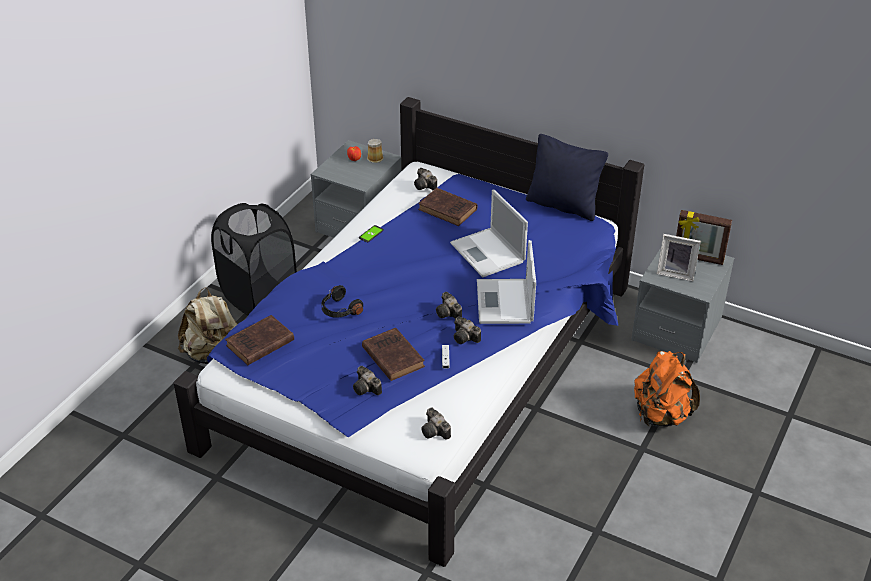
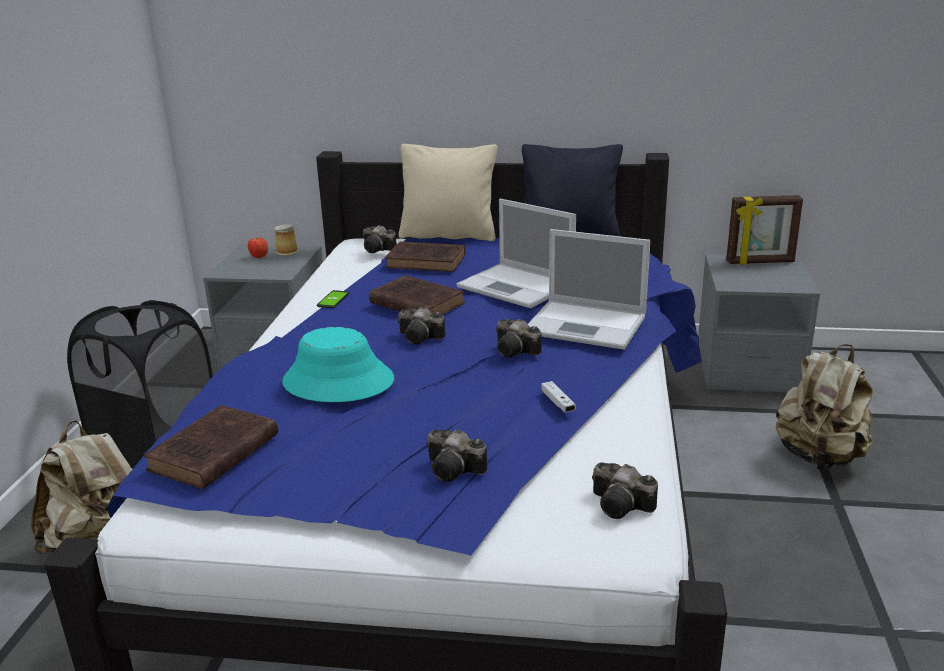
camera: 20 degrees left, 15 degrees down
black headphones [321,285,363,318] -> turquoise hat [282,327,394,402]
brown book [362,328,425,381] -> brown book moved to [369,275,465,314]
camera [454,316,481,344] -> camera moved to [398,307,445,345]
laptop [477,240,536,324] -> laptop turned 45 degrees counterclockwise [528,229,650,350]
orange backpack [634,351,700,427] -> beige backpack [776,344,873,471]
picture frame [657,234,701,281] -> none
none -> beige pillow [399,144,498,241]

